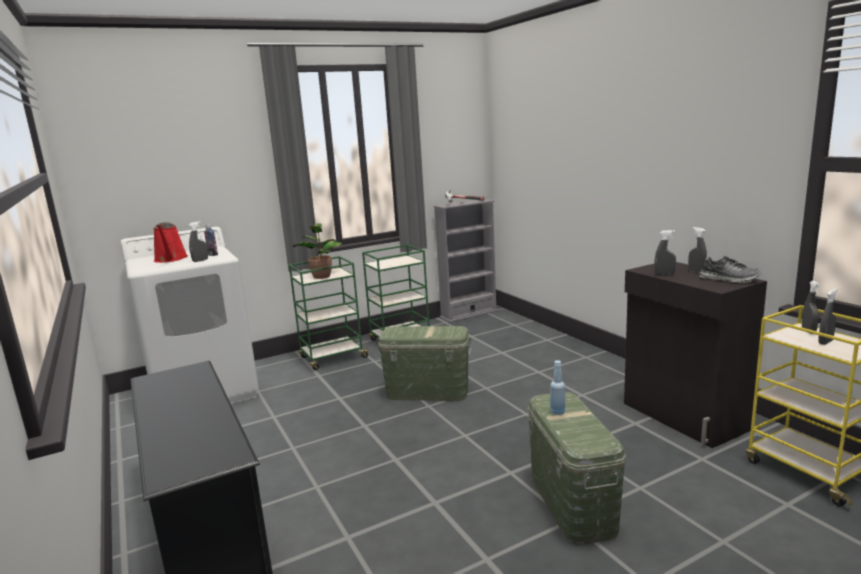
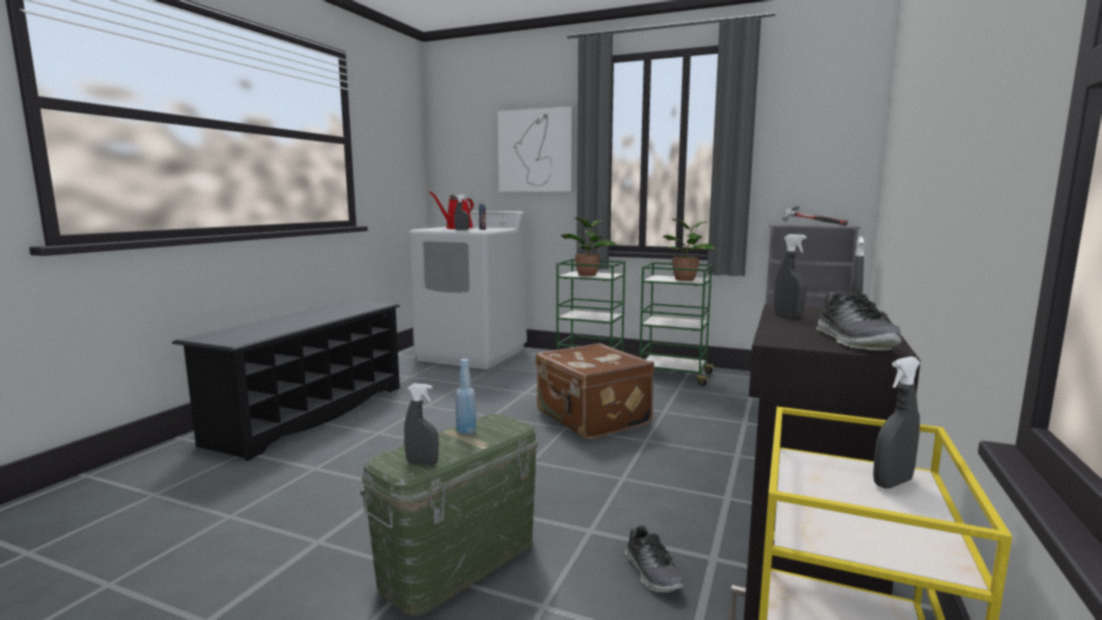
camera: 50 degrees right, 5 degrees down
green storage box [377,326,471,401] -> brown suitcase [536,343,654,440]
grey spray bottle [818,288,838,345] -> grey spray bottle moved to [404,383,439,466]
none -> picture [498,106,574,192]
none -> shoe [625,525,685,593]
none -> potted plant [663,218,715,281]

